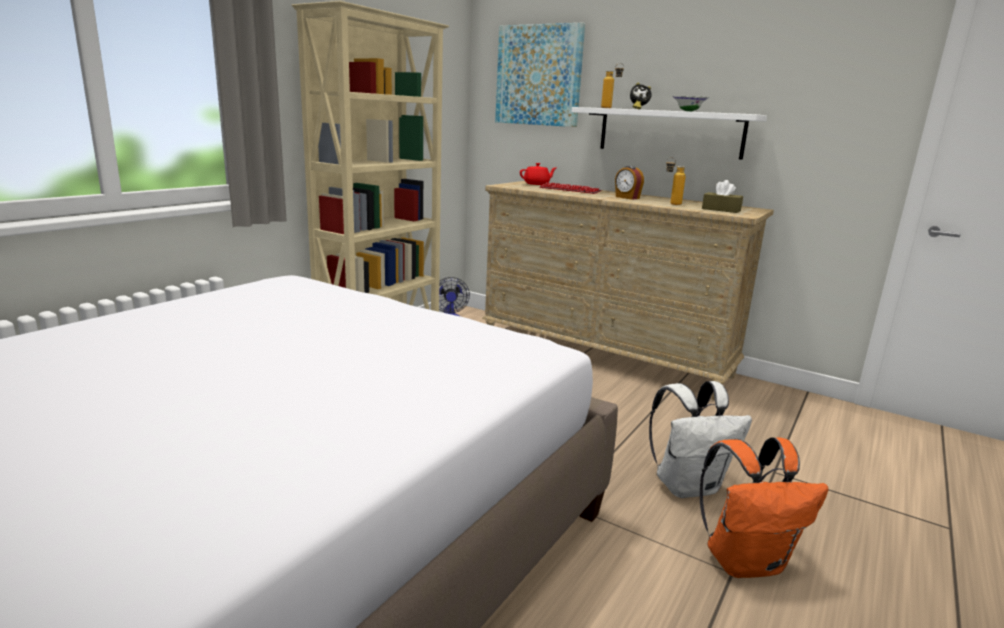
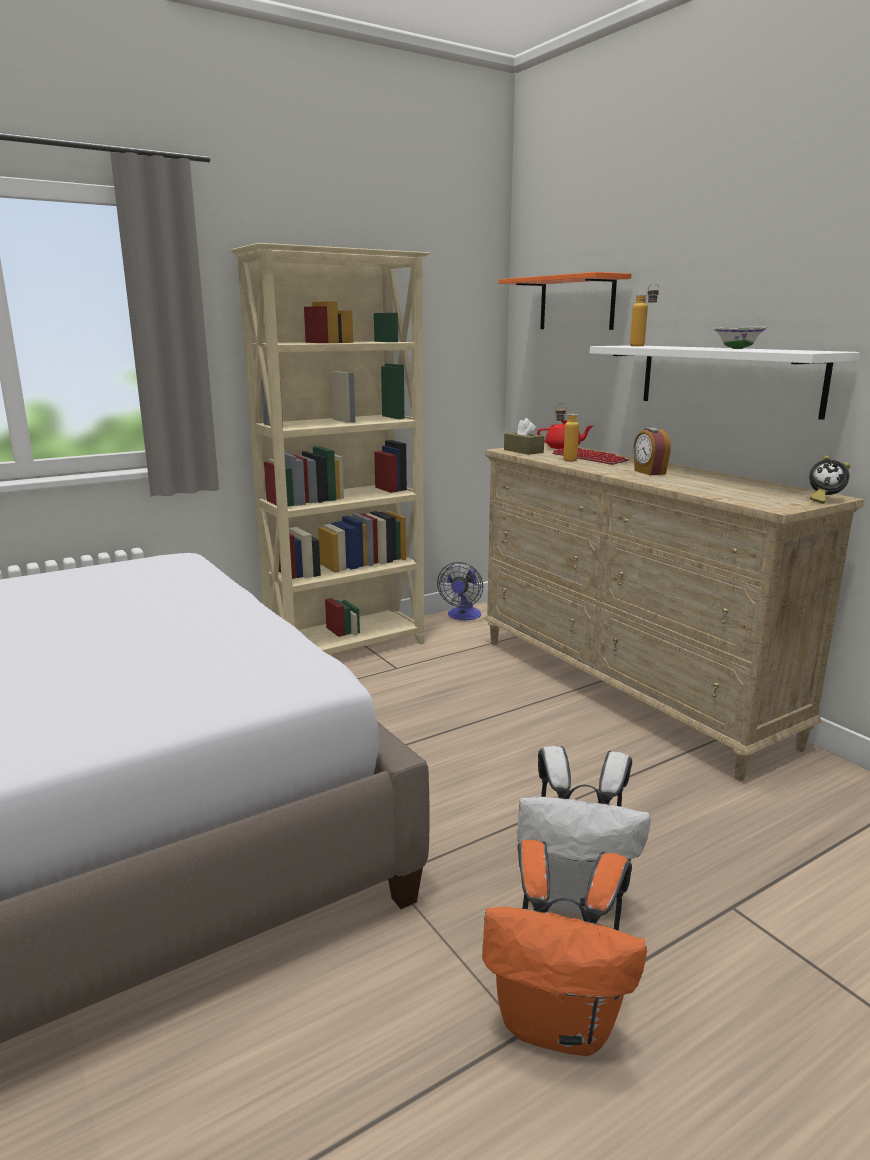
camera: 25 degrees right, 0 degrees up
picture [495,23,585,127] -> orange shelf [499,272,631,330]
alarm clock [630,83,652,110] -> alarm clock moved to [809,455,851,504]
bottle [666,157,686,205] -> bottle moved to [555,403,579,462]
brown tissue box [702,180,743,213] -> brown tissue box moved to [504,418,544,455]

